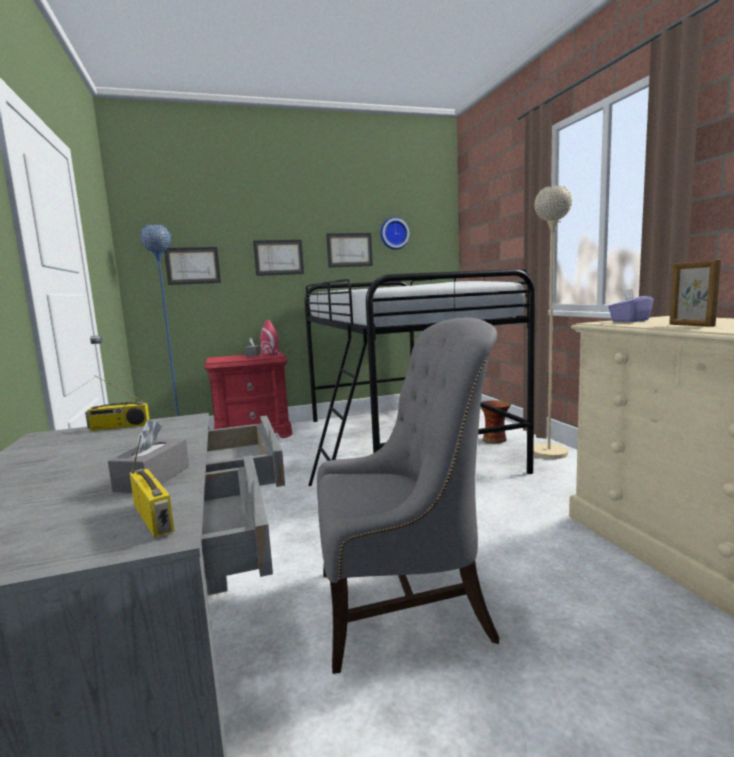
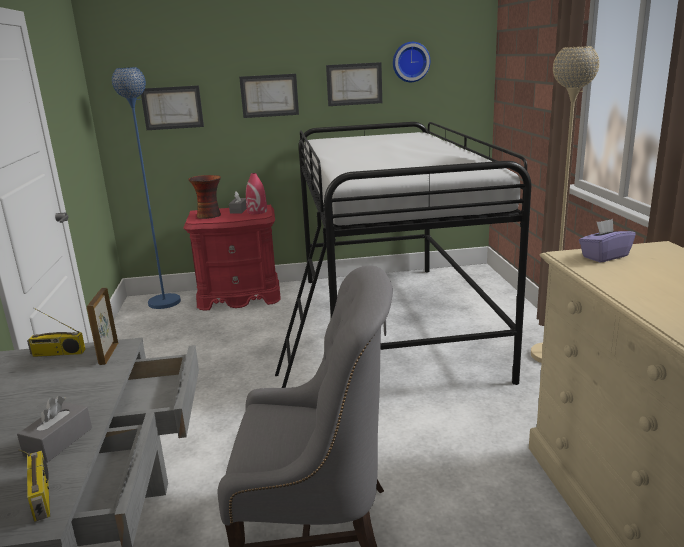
camera: 10 degrees right, 10 degrees up
vase [481,400,511,443] -> vase moved to [188,175,221,219]
picture frame [669,260,721,327] -> picture frame moved to [87,288,118,365]

